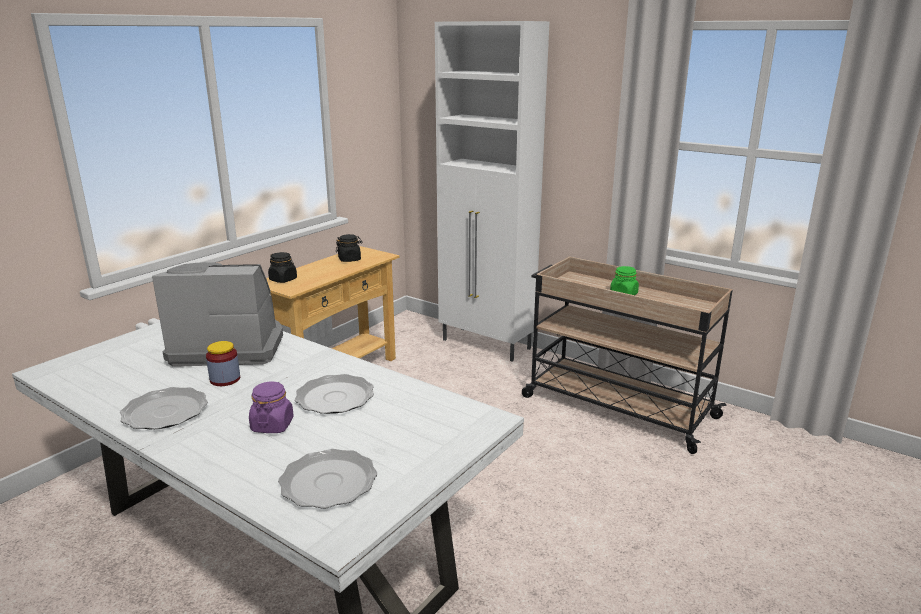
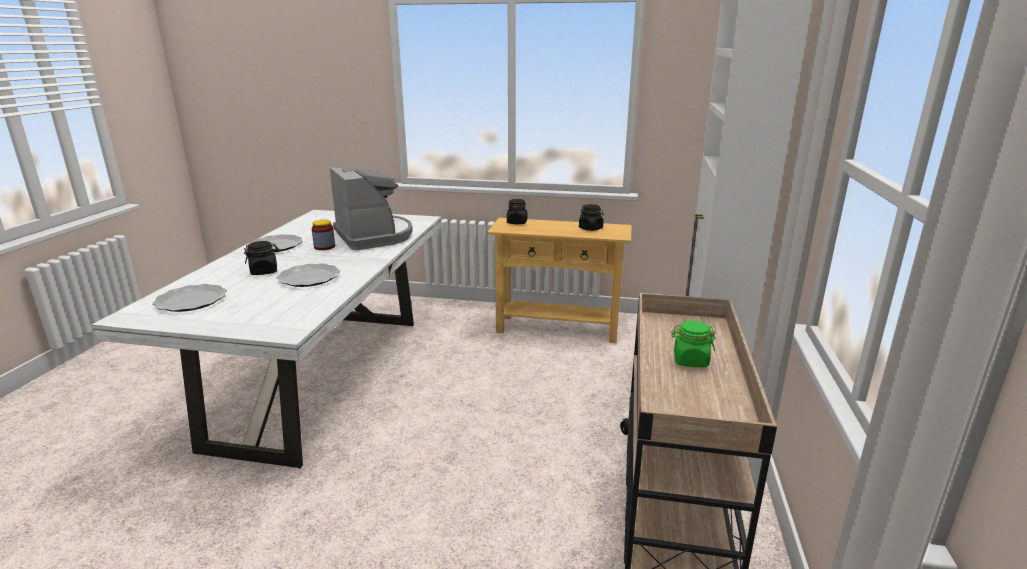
camera: 65 degrees right, 0 degrees up
purple jar [249,382,294,433] -> black jar [244,241,279,275]

